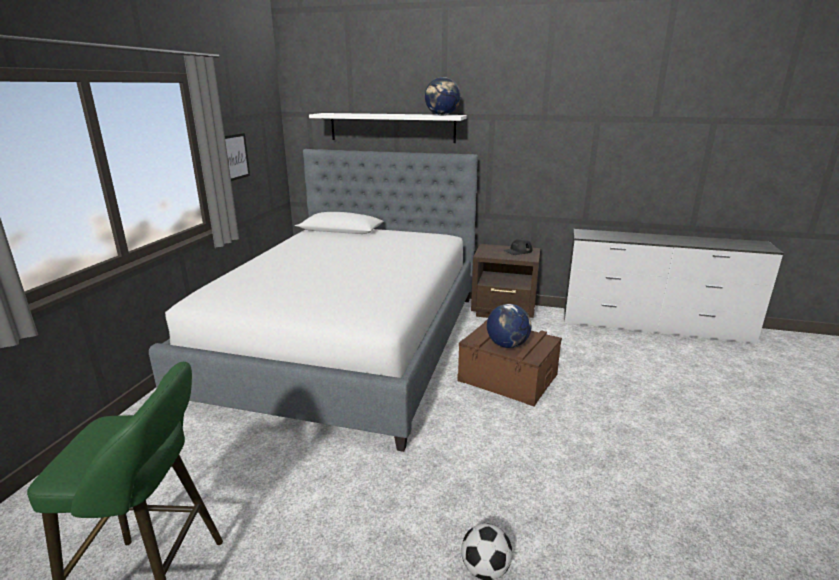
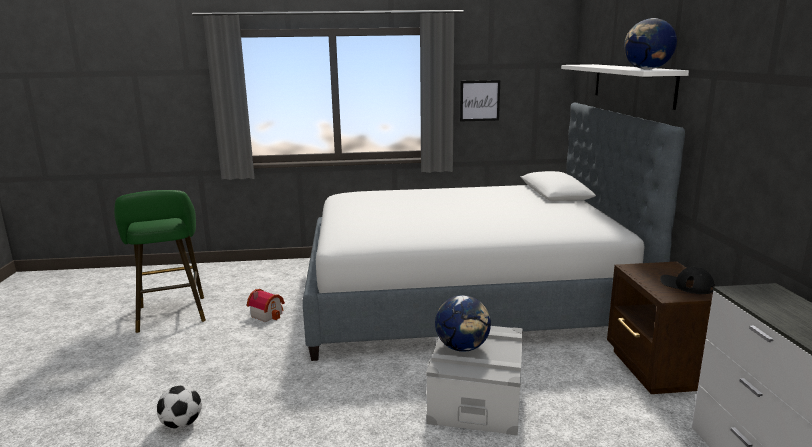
camera: 70 degrees right, 5 degrees down
brown storage box [457,319,562,406] -> grey storage box [426,326,523,436]
none -> toy house [247,289,285,322]

